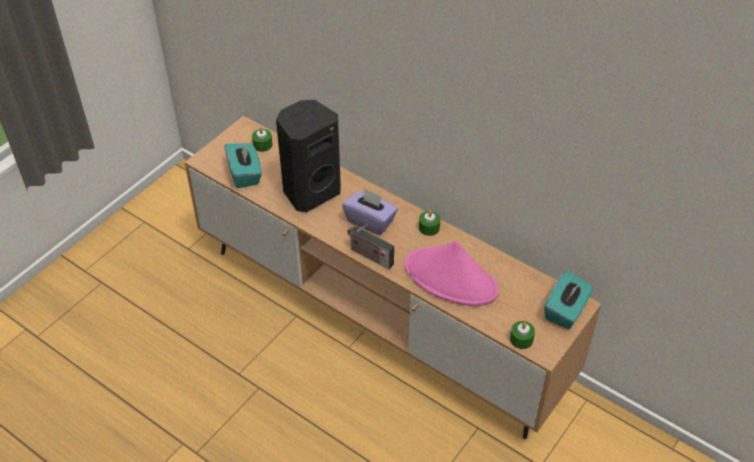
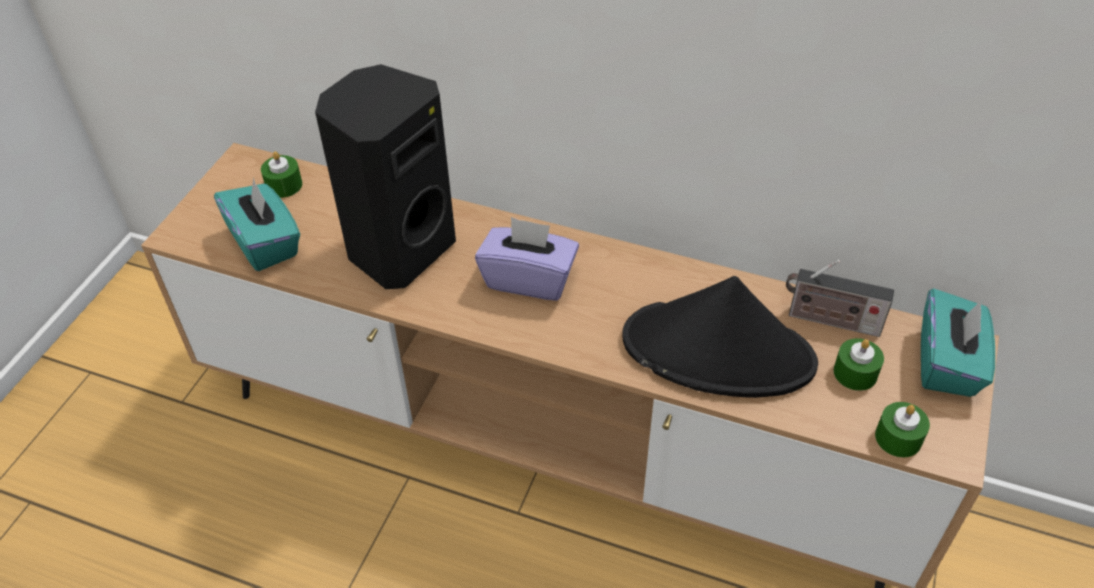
camera: 15 degrees left, 0 degrees up
radio [347,224,394,269] -> radio moved to [786,260,894,337]
pink hat [404,241,499,306] -> black hat [622,276,818,398]
green candle [419,210,440,236] -> green candle moved to [833,338,884,391]

